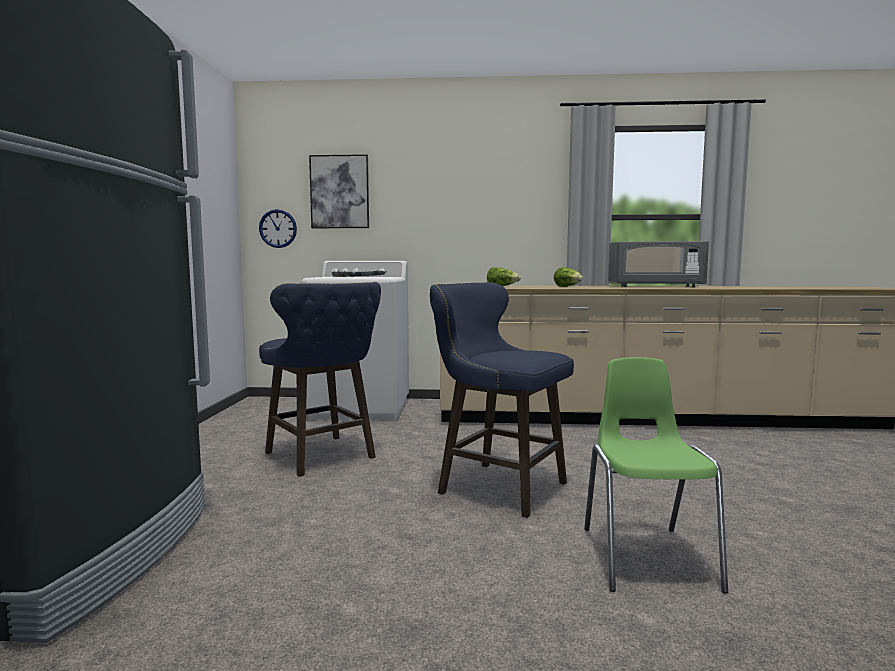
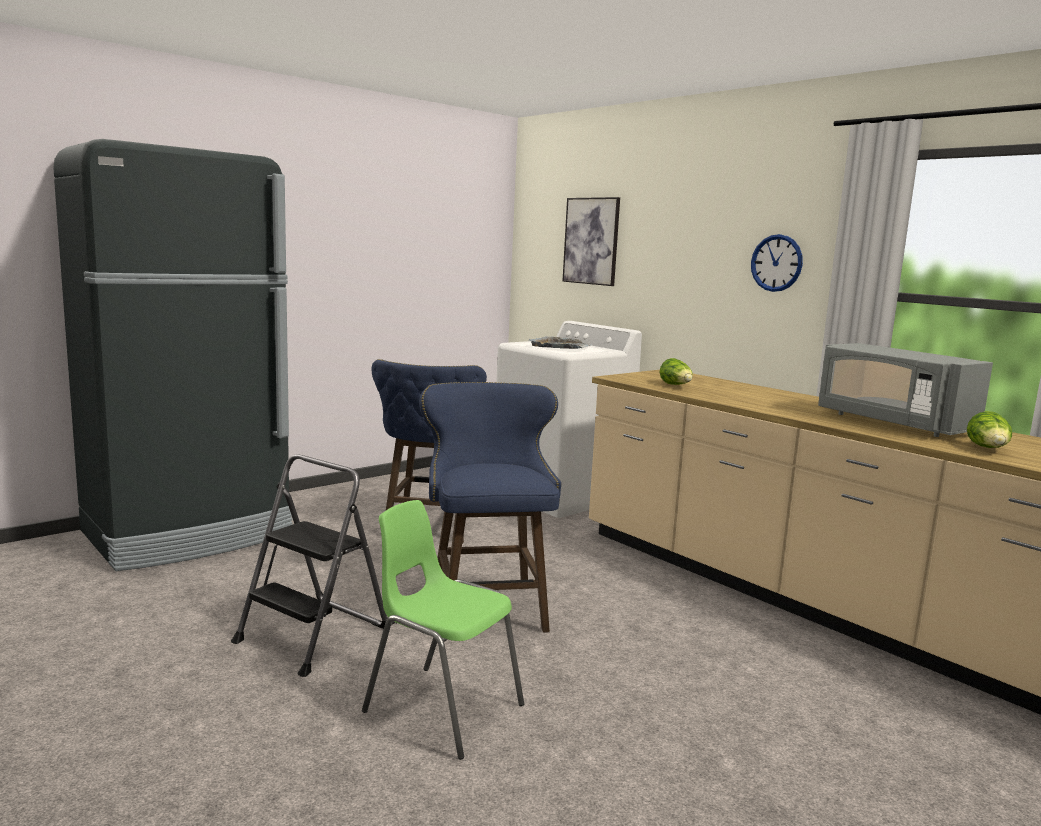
camera: 45 degrees right, 5 degrees up
wall clock [259,209,297,248] -> wall clock moved to [751,234,803,292]
lettuce [554,267,583,287] -> lettuce moved to [967,411,1012,448]
green chair [584,357,728,593] -> green chair turned 105 degrees counterclockwise [362,500,524,760]
none -> black step ladder [231,454,388,677]

